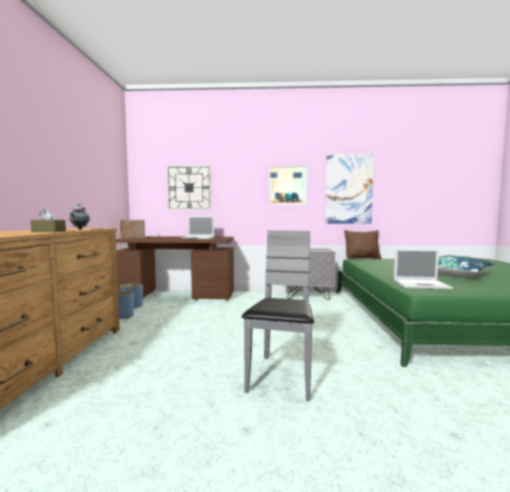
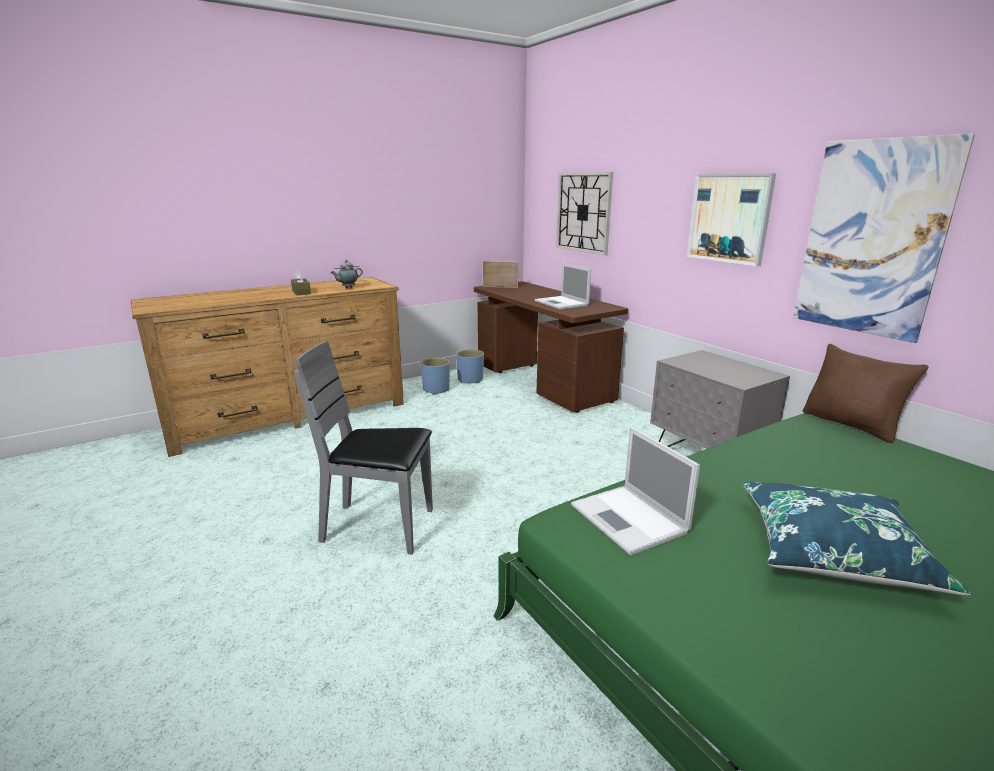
camera: 55 degrees right, 15 degrees up
grey chair [242,230,314,401] -> grey chair turned 150 degrees counterclockwise [294,341,433,555]

